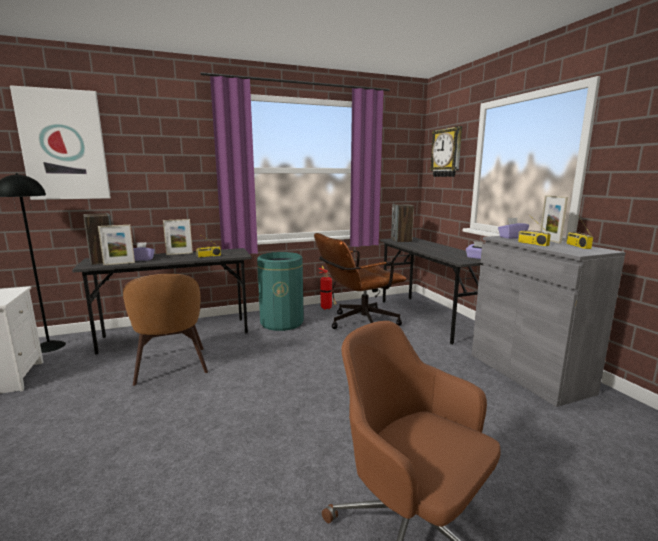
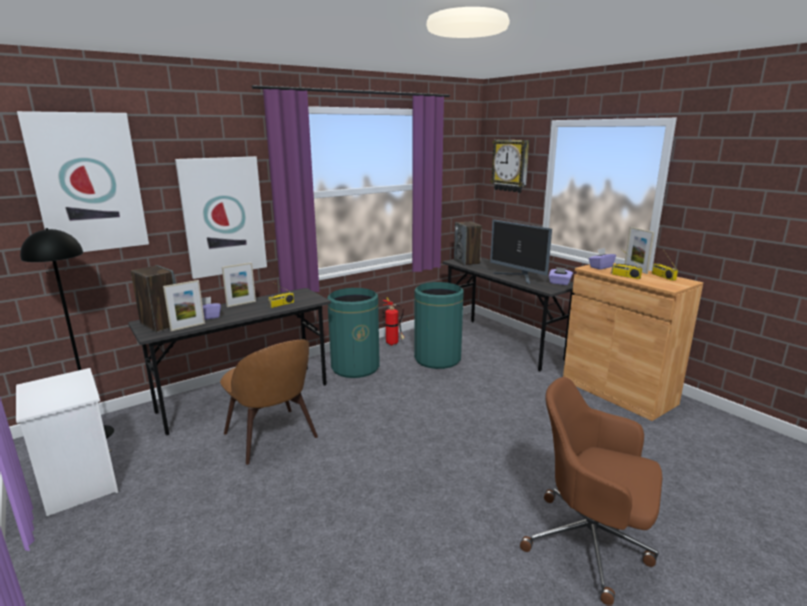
camera: 15 degrees left, 5 degrees up
brown office chair [314,233,406,329] -> green trash can [414,282,464,369]
grey cabinet [472,236,626,407] -> brown cabinet [563,263,703,421]
none -> picture [175,156,267,279]
none -> monitor [490,219,552,284]

